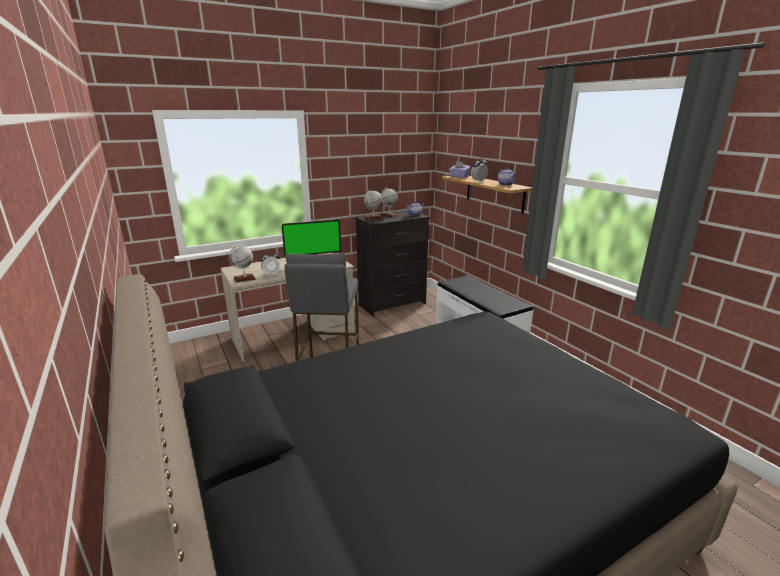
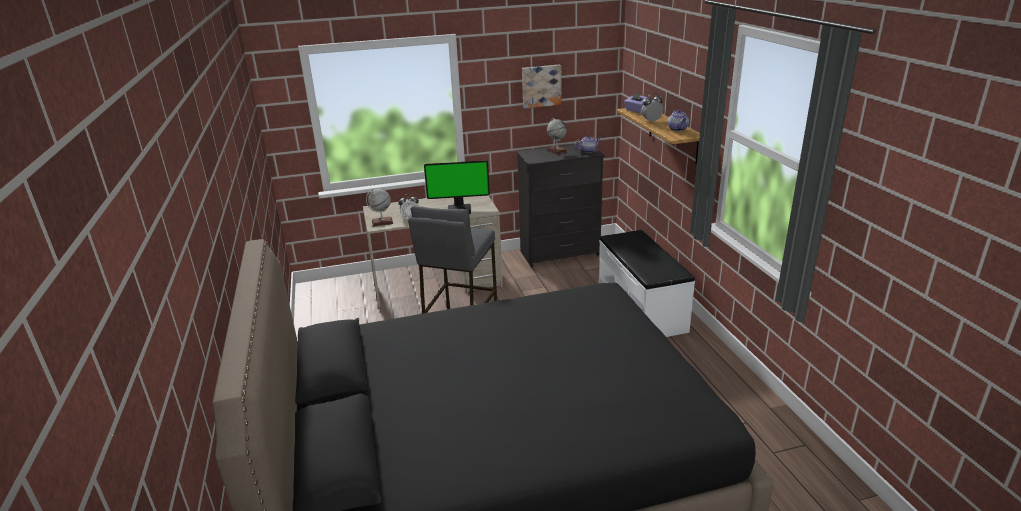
camera: 15 degrees right, 5 degrees up
globe [364,190,383,221] -> none
none -> picture [522,65,561,109]

